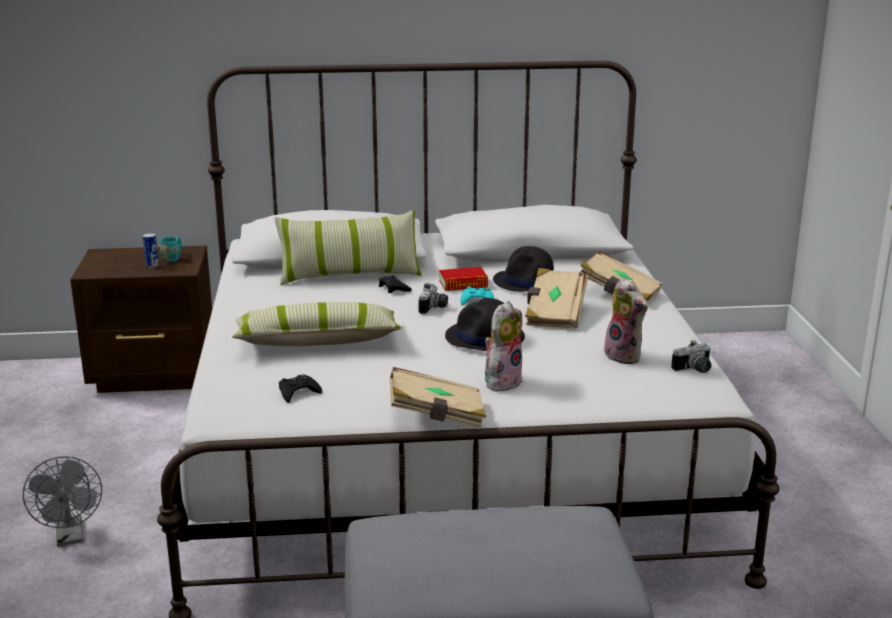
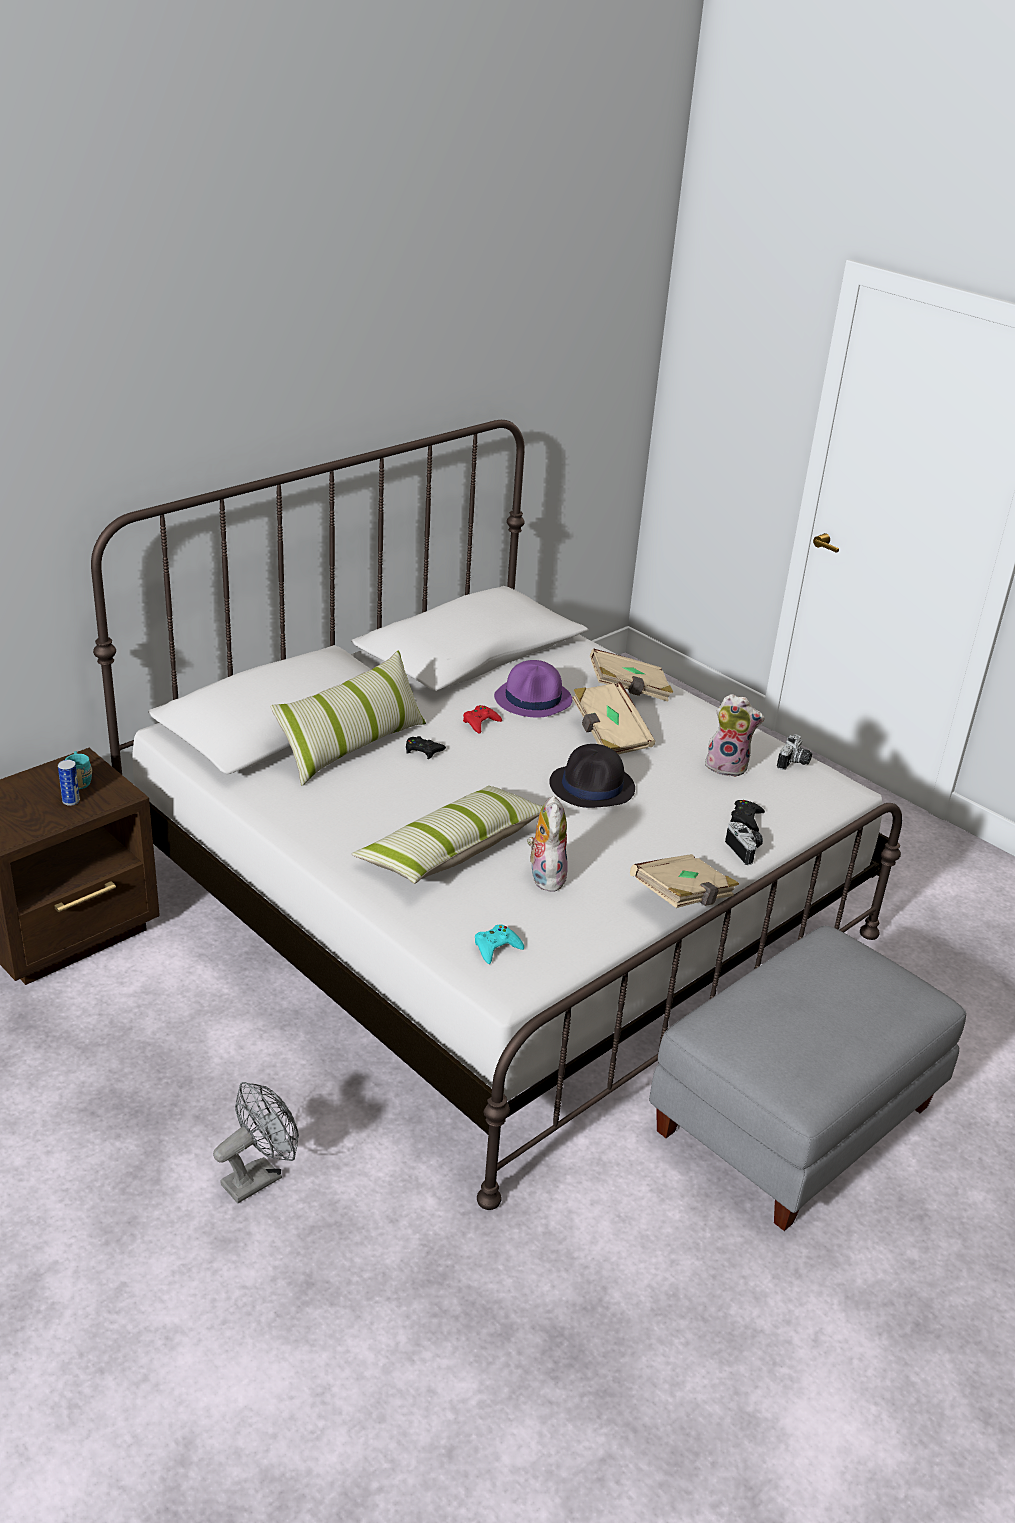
camera: 40 degrees left, 10 degrees up
grey fan [23,456,102,546] -> grey fan turned 75 degrees counterclockwise [213,1082,299,1203]
black game controller [279,375,322,403] -> black game controller moved to [730,800,765,832]
camera [419,283,448,314] -> camera moved to [725,822,763,865]
book [439,267,488,291] -> red game controller [463,705,502,734]
turquoise game controller [460,286,495,305] -> turquoise game controller moved to [475,924,524,964]
plush toy [485,301,523,391] -> plush toy moved to [527,796,568,892]
black hat [493,246,554,292] -> purple hat [494,660,572,718]

